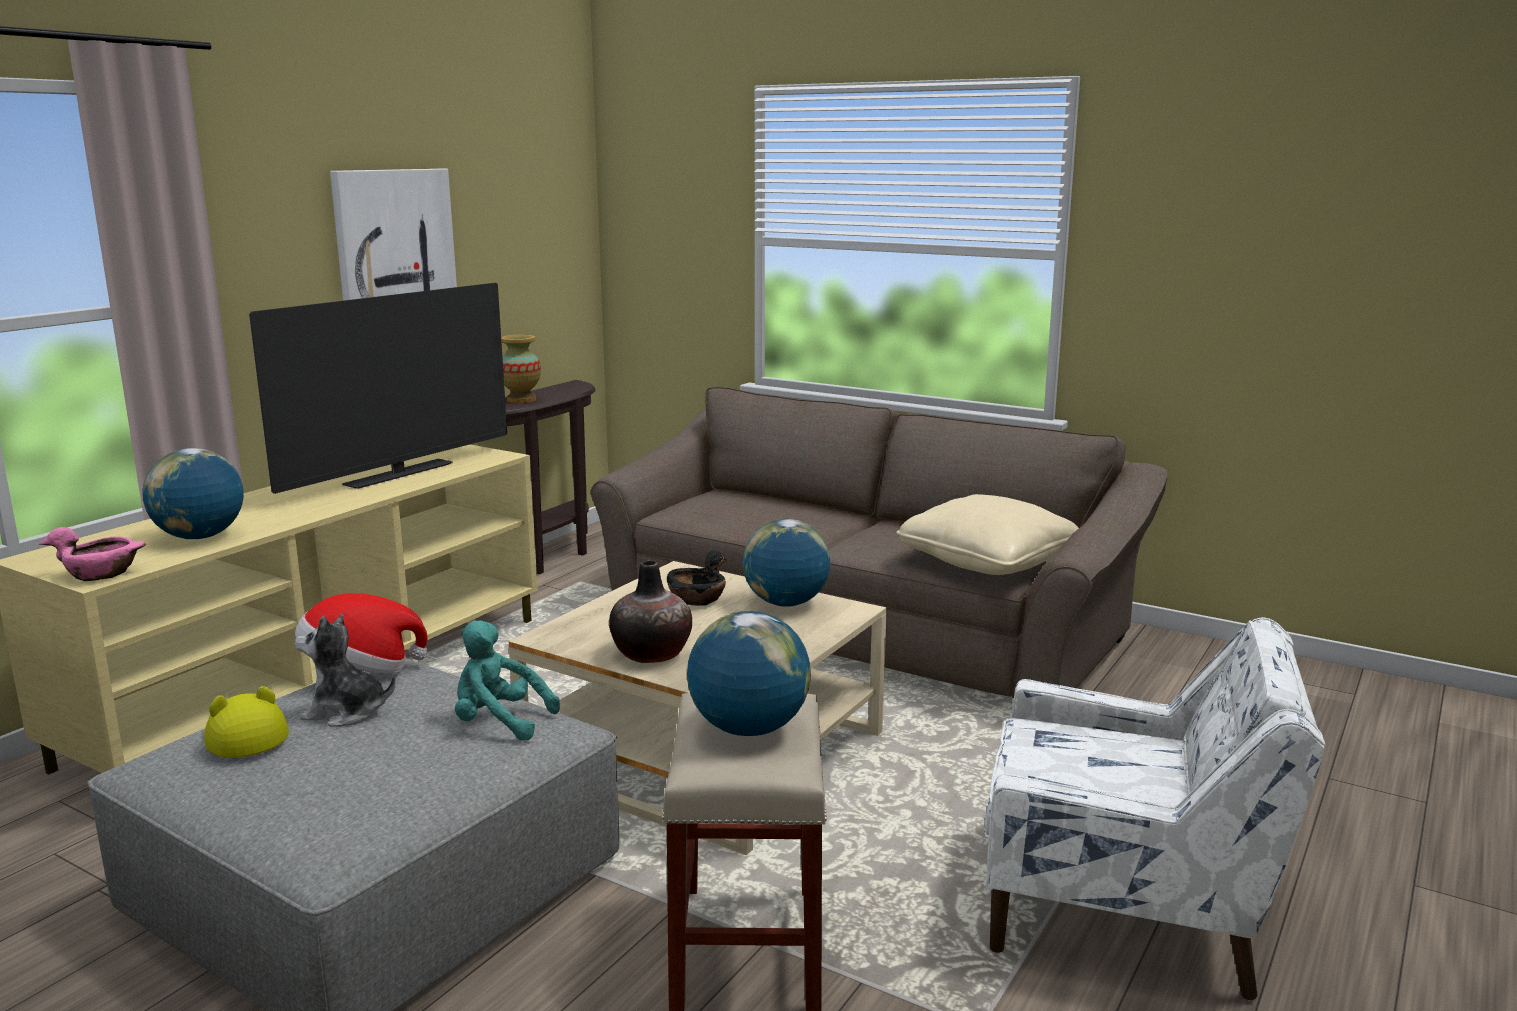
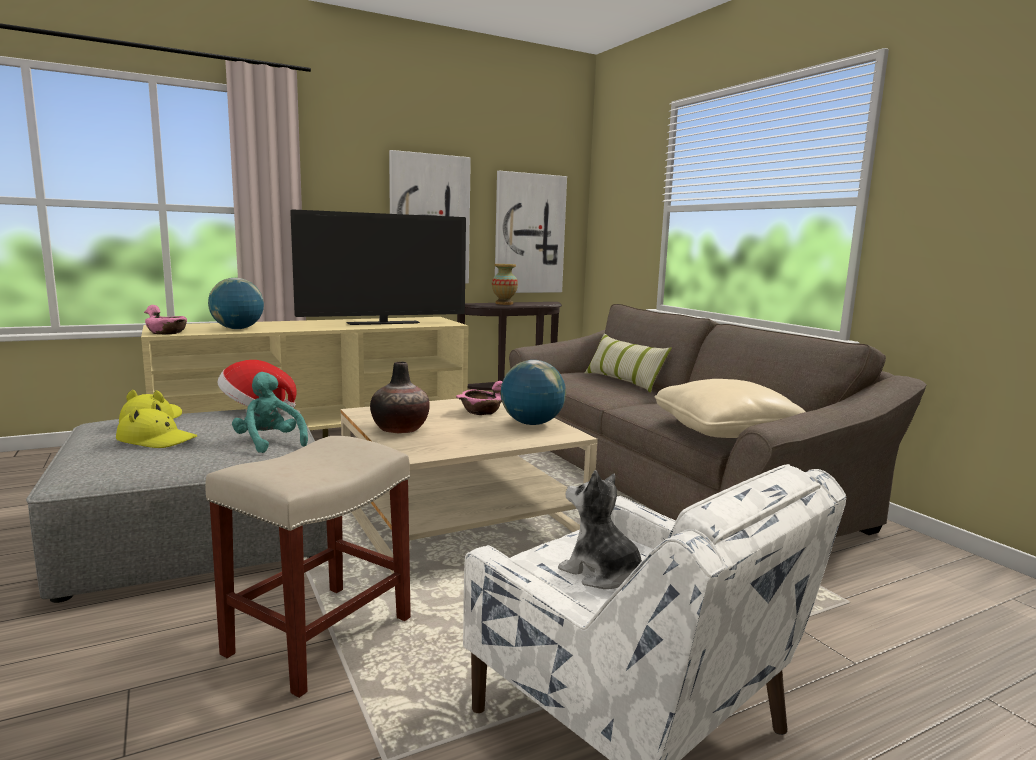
camera: 30 degrees right, 5 degrees down
plush toy [295,614,396,727] -> plush toy moved to [558,470,642,589]
black bowl [667,551,727,606] -> pink bowl [456,381,503,415]
globe [687,611,811,736] -> none
none -> yellow hat [116,401,197,448]
none -> picture [495,171,567,293]
none -> pillow [584,333,672,393]

